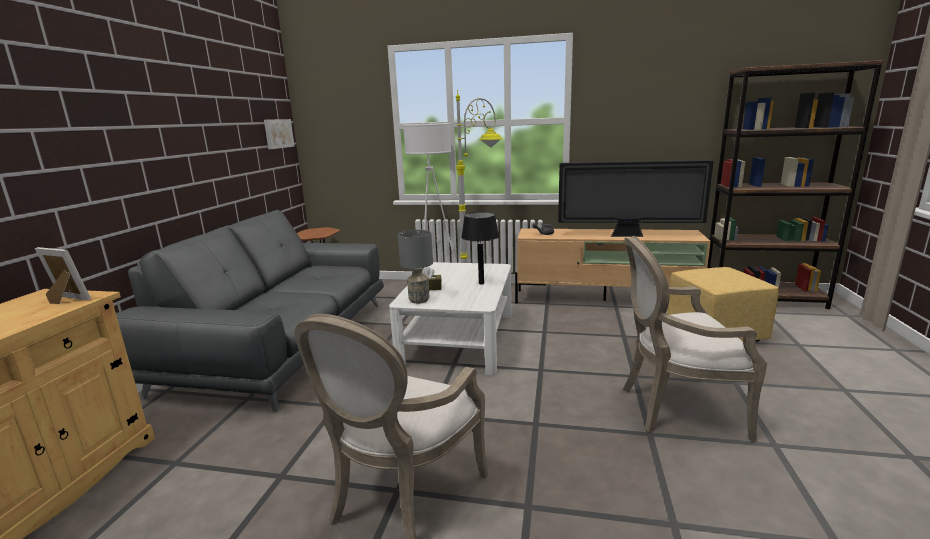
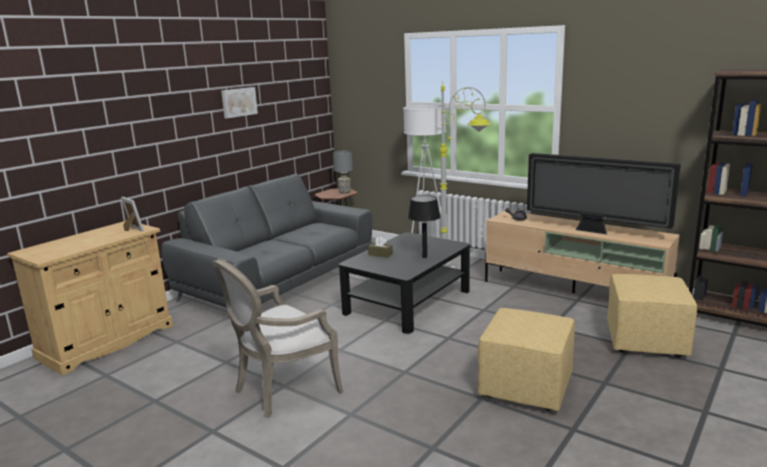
camera: 25 degrees right, 0 degrees up
picture [264,119,295,149] -> picture moved to [221,87,258,118]
white coffee table [389,262,511,375] -> black coffee table [339,232,470,334]
grey table lamp [398,230,433,304] -> grey table lamp moved to [333,151,353,194]
armchair [623,236,767,442] -> yellow ottoman [478,308,575,411]

